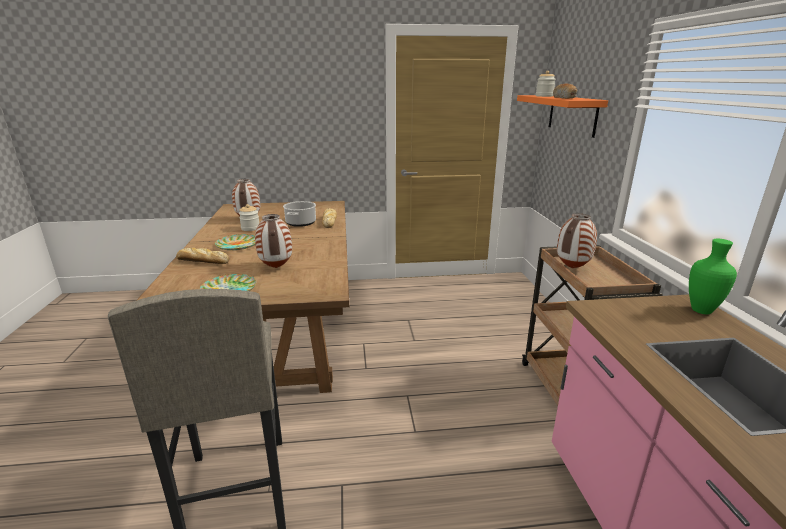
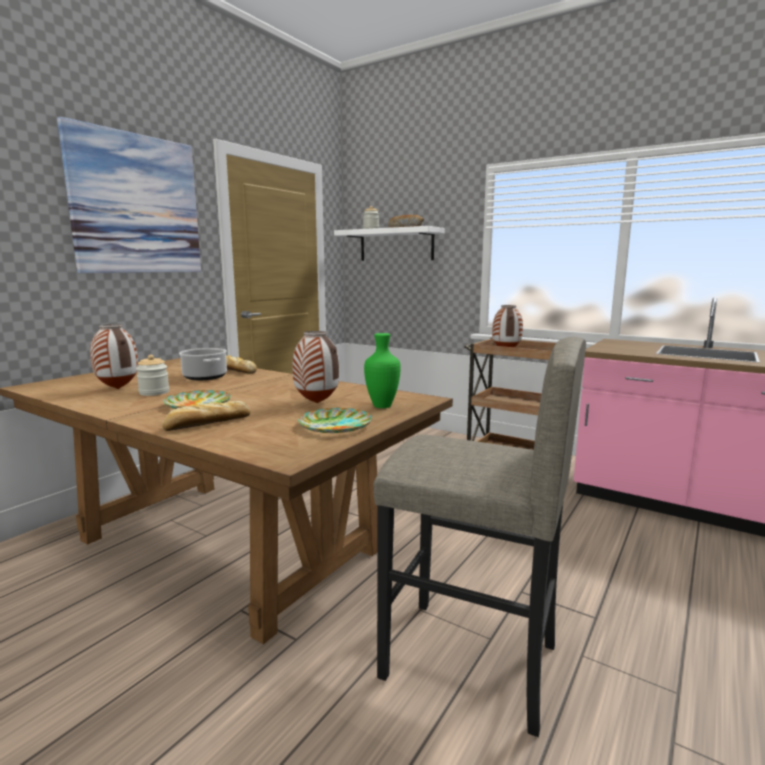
camera: 50 degrees left, 10 degrees down
orange shelf [517,95,608,138] -> white shelf [334,226,445,261]
green vase [689,239,737,314] -> green vase moved to [364,333,401,408]
none -> picture [57,117,201,273]

